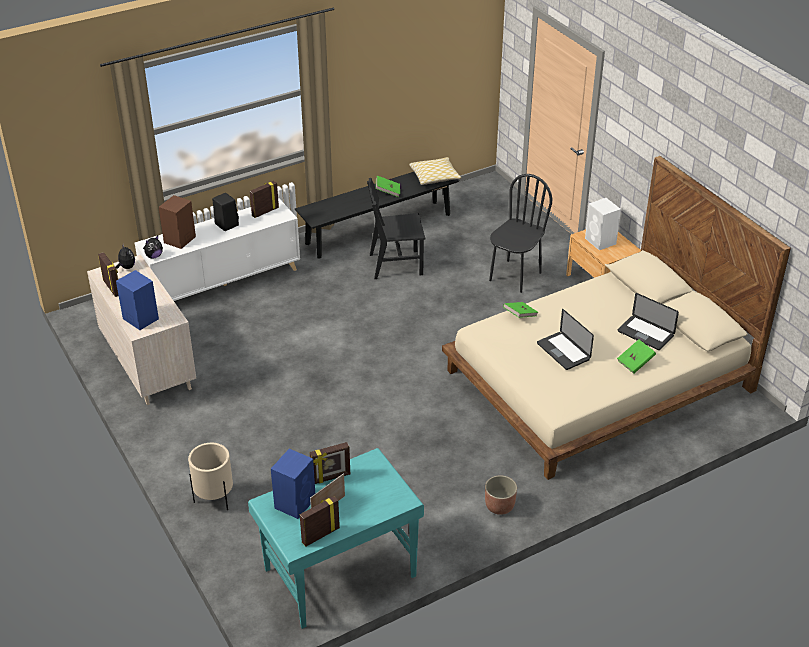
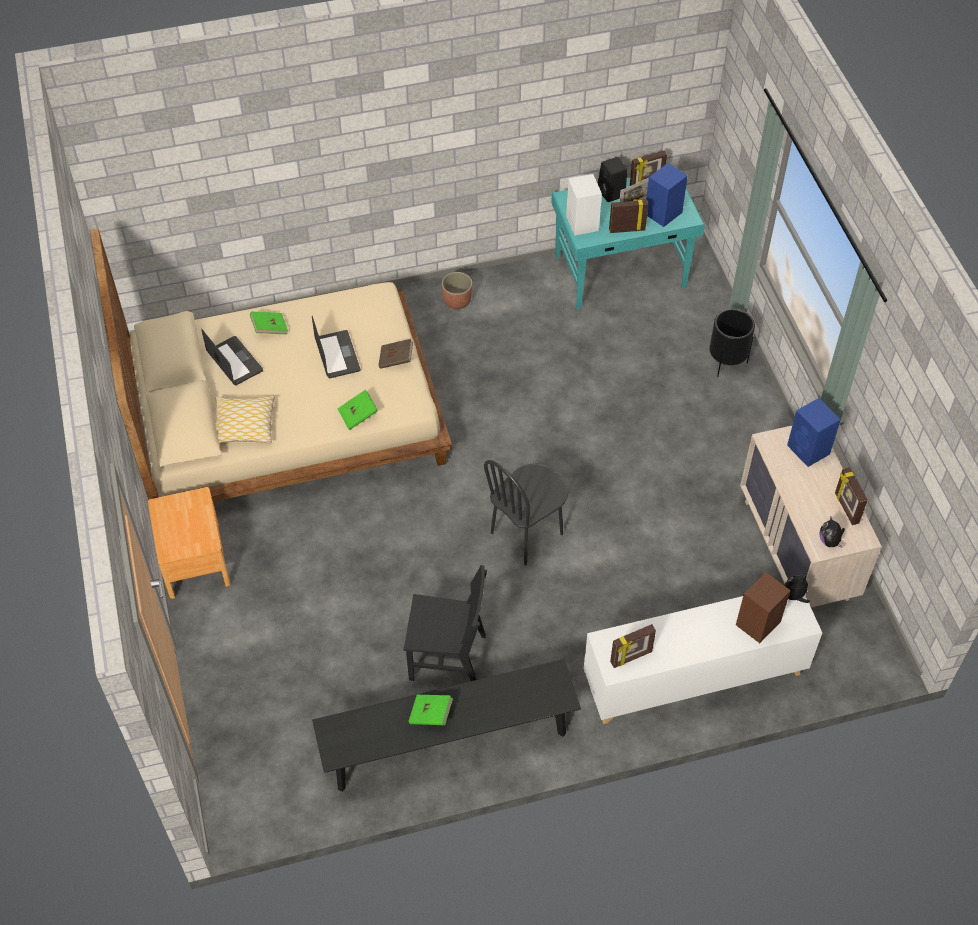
camera: 165 degrees left, 15 degrees up
beige planter [188,443,233,510] -> black planter [709,309,755,376]
black speaker [212,193,239,231] -> black speaker moved to [598,157,627,202]
pillow [409,157,461,185] -> pillow moved to [216,396,275,444]
black chair [489,174,552,293] -> black chair moved to [484,460,569,565]
white speaker [585,198,621,250] -> white speaker moved to [566,174,602,236]
none -> brown book [378,339,413,369]

